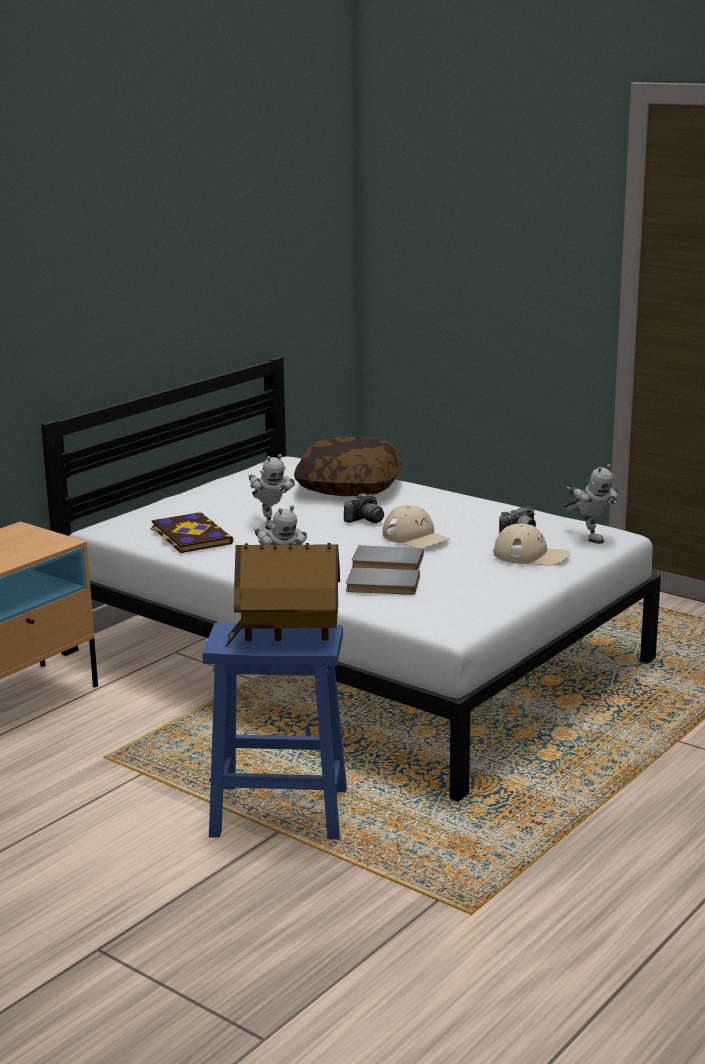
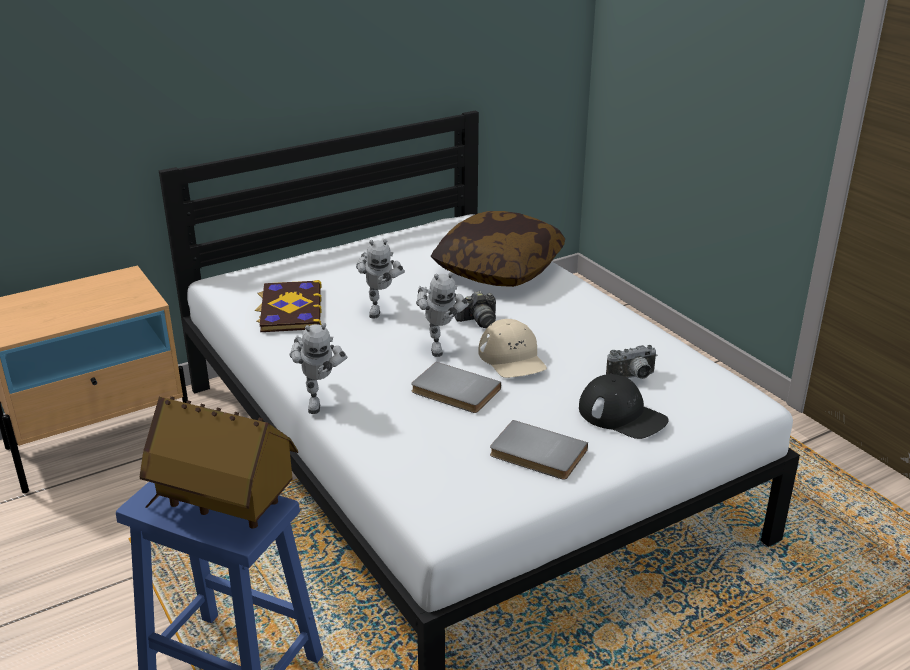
camera: 20 degrees right, 10 degrees up
grey book [346,567,420,595] -> grey book moved to [490,420,588,480]
beige cap [493,523,570,566] -> black cap [579,374,669,439]
toy robot [564,464,618,544] -> toy robot moved to [416,272,469,357]

